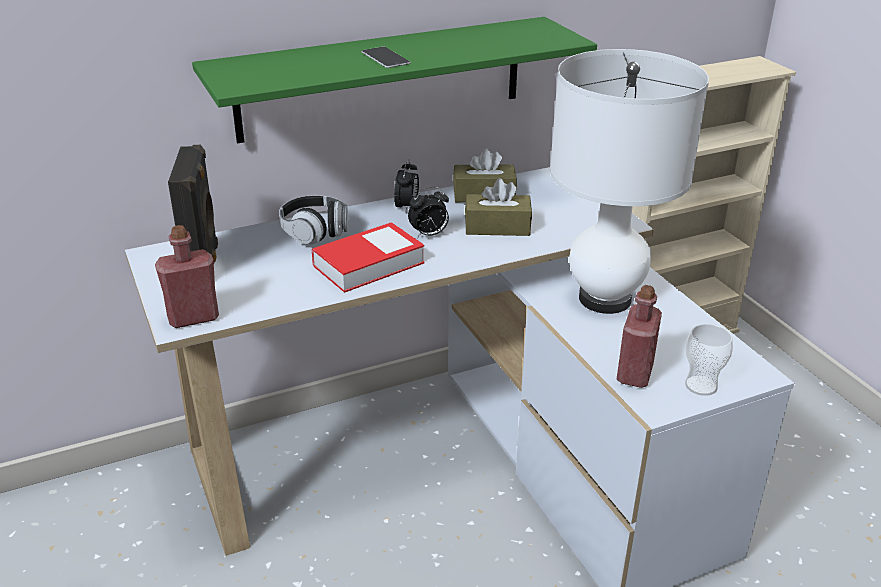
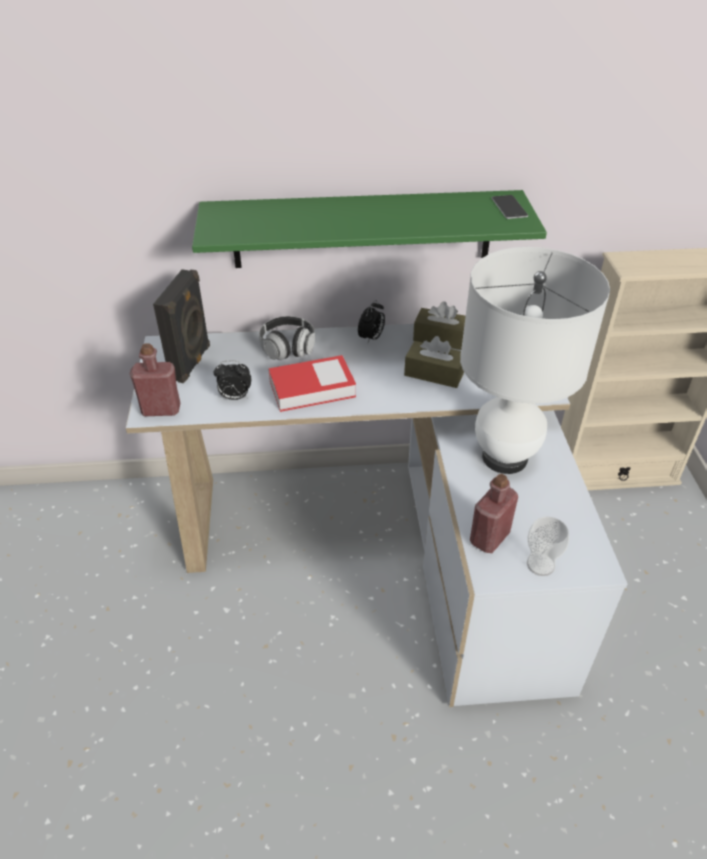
camera: 20 degrees right, 10 degrees up
phone [362,47,411,68] -> phone moved to [492,195,528,219]
alarm clock [408,187,449,238] -> alarm clock moved to [213,361,252,400]

